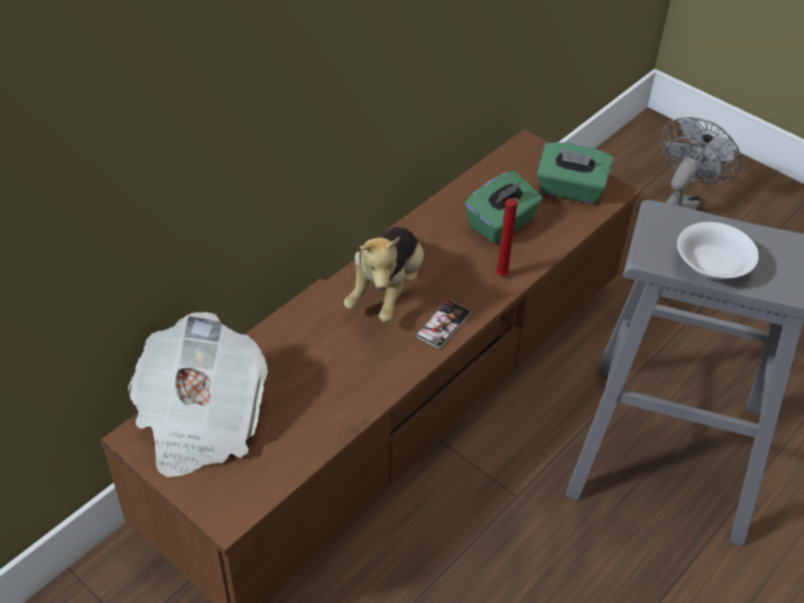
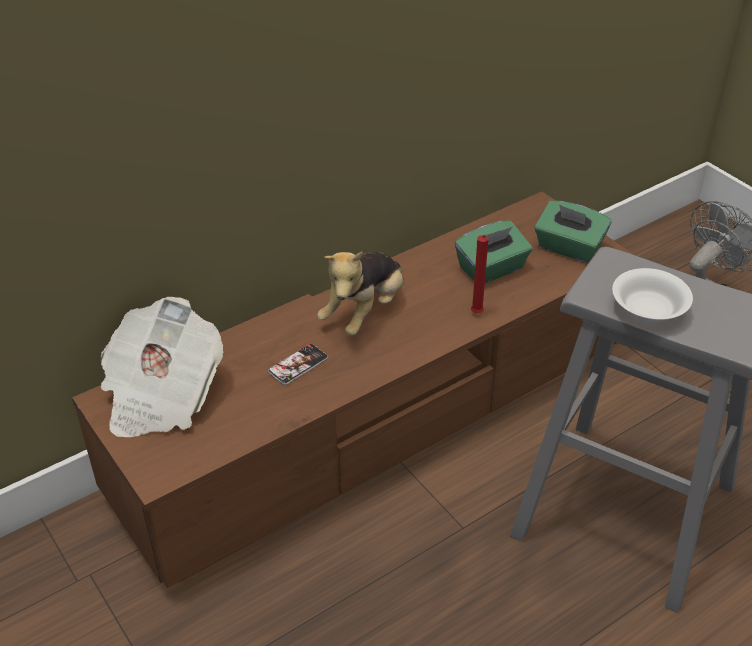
camera: 15 degrees right, 5 degrees down
phone [416,300,471,348] -> phone moved to [268,344,328,385]

